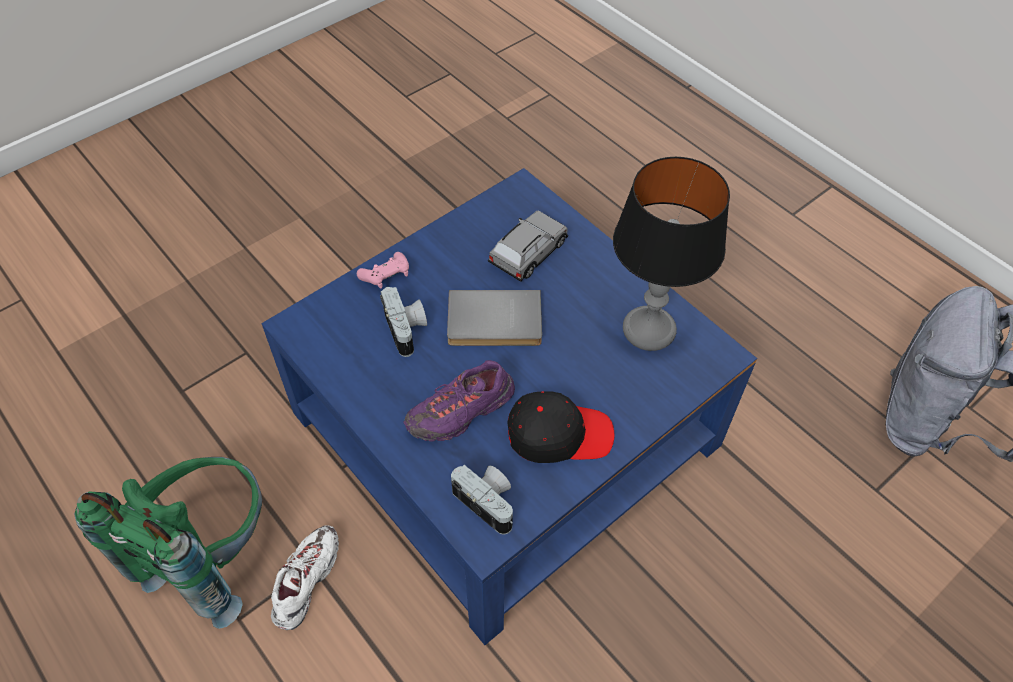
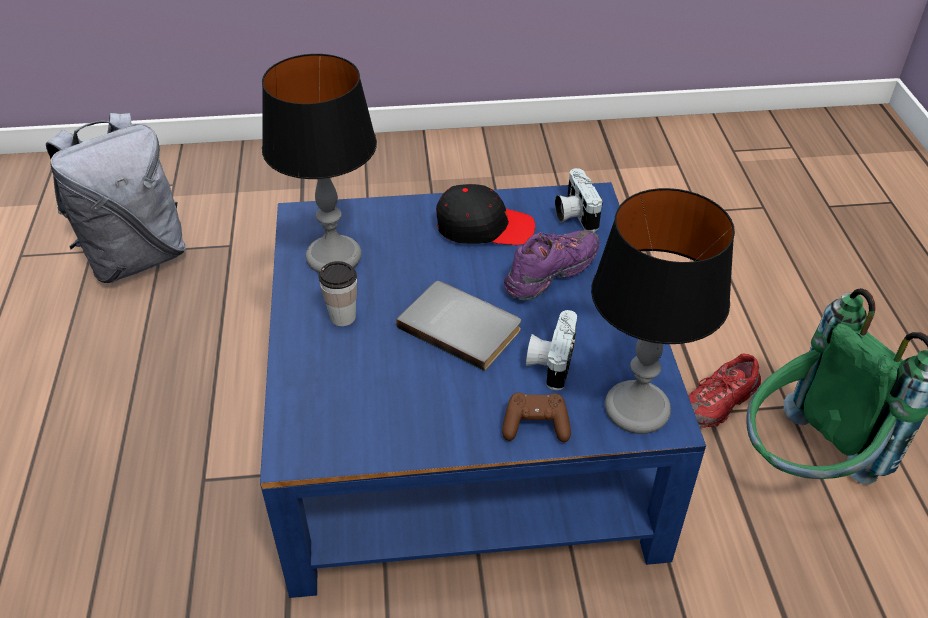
camera: 145 degrees left, 10 degrees down
white shoe [271,525,339,630] -> red shoe [688,353,761,428]
pink game controller [357,252,409,288] -> brown game controller [502,392,571,442]
purple shoe [403,360,515,442] -> purple shoe turned 45 degrees counterclockwise [504,230,599,301]
grey toy car [488,211,568,282] -> none
black cap [507,391,614,463] -> black cap turned 150 degrees clockwise [436,184,535,245]
none -> cup [319,261,357,326]
none -> table lamp [591,188,735,434]

